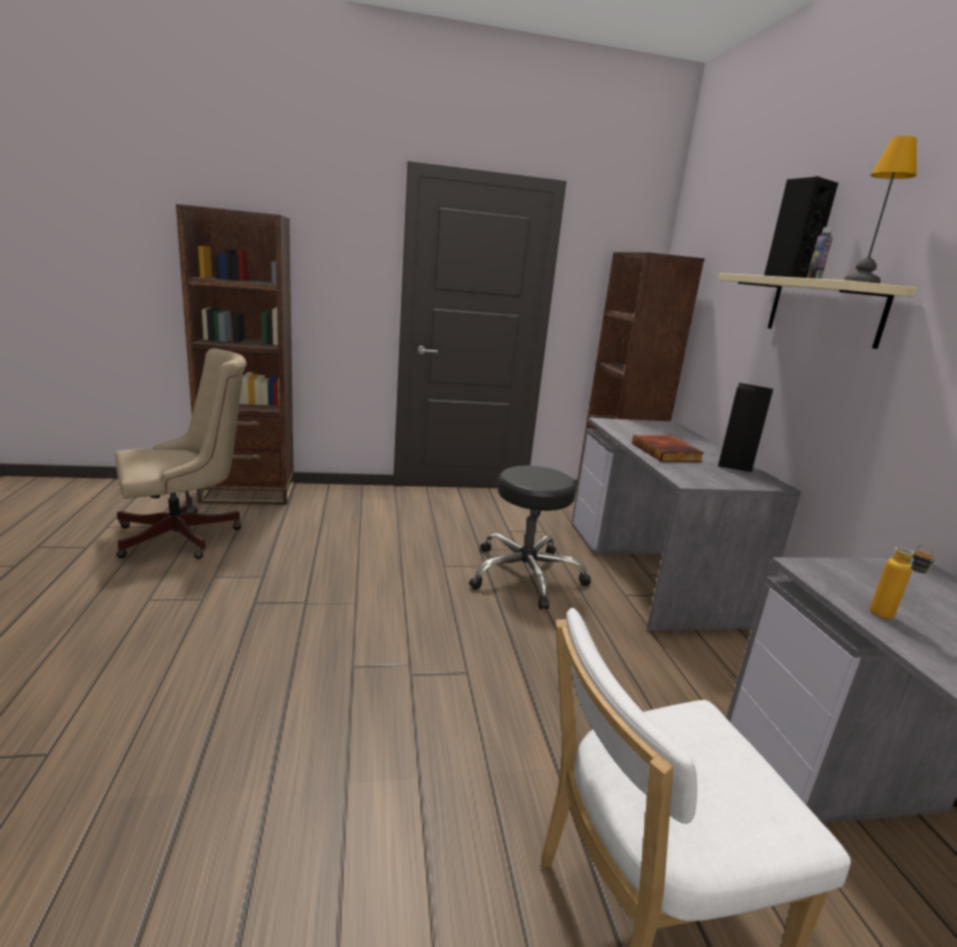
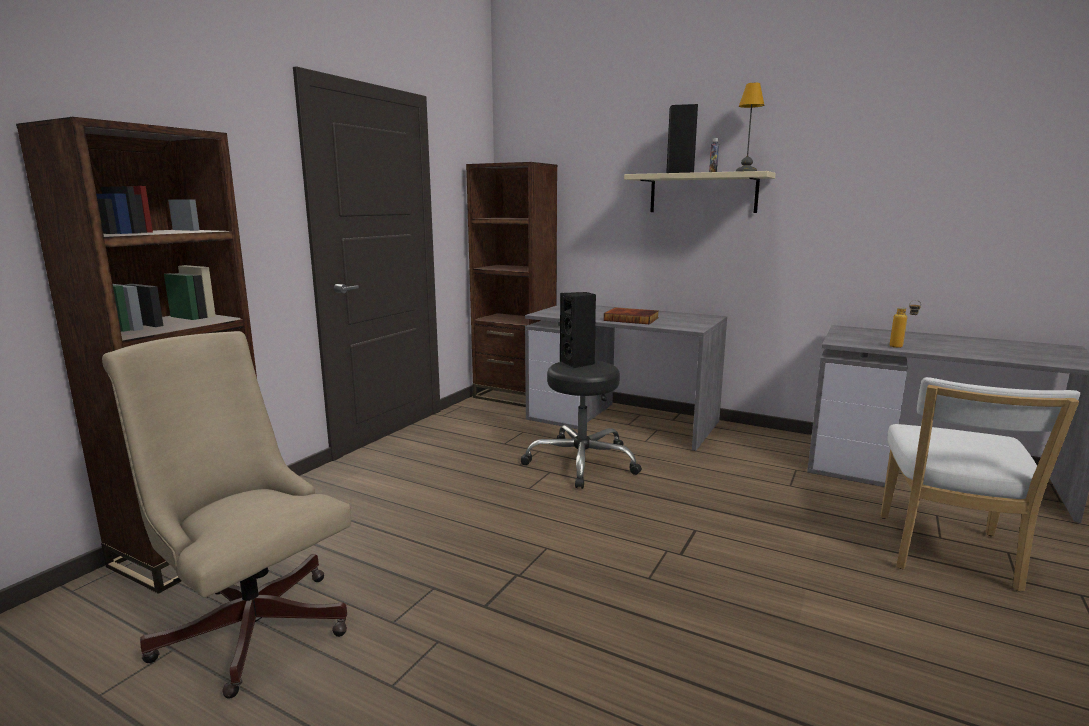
camera: 50 degrees left, 5 degrees down
beige office chair [115,348,247,559] -> beige office chair turned 60 degrees counterclockwise [102,331,351,698]
black speaker [718,383,773,472] -> black speaker moved to [560,292,596,368]

